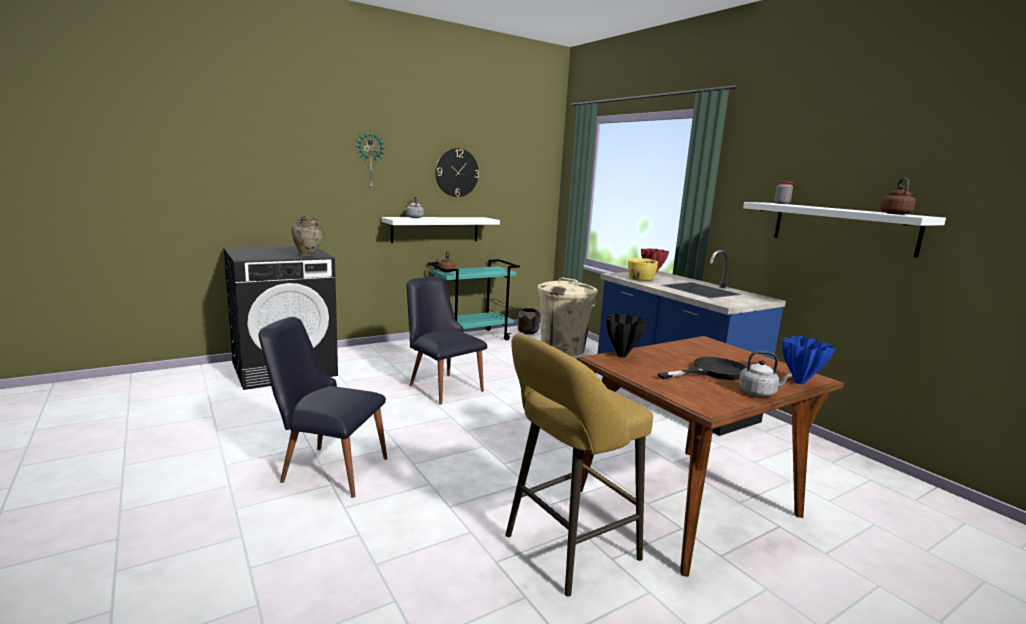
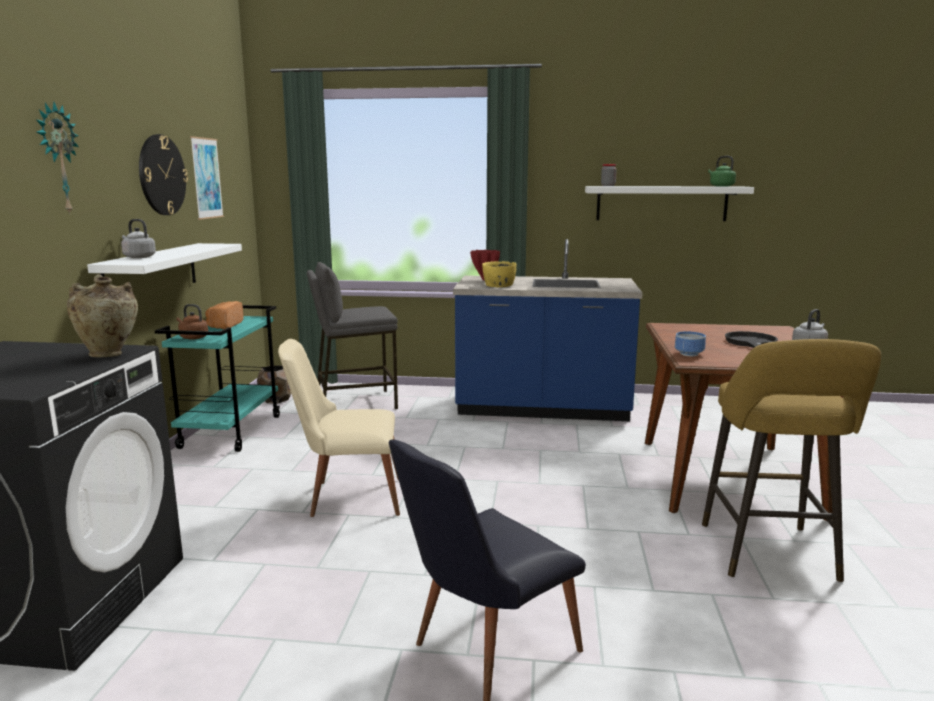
camera: 50 degrees left, 0 degrees up
black chair [406,276,487,405] -> beige chair [278,339,400,517]
beige trash can [538,277,598,356] -> grey stool [307,262,398,409]
black vase [606,313,648,358] -> bowl [675,331,706,356]
blue vase [782,336,835,384] -> none
brown kettle [880,178,916,215] -> green kettle [708,156,736,187]
none -> picture [190,136,224,220]
none -> bread [205,301,243,329]

